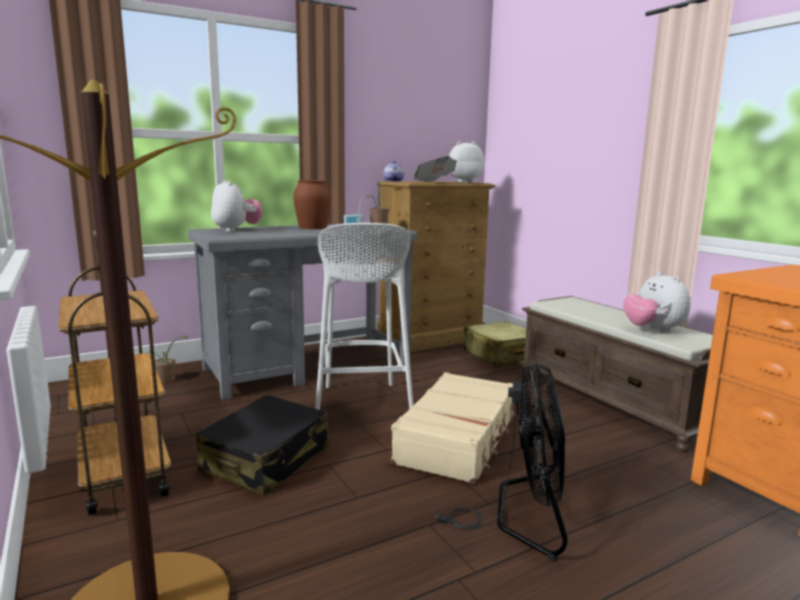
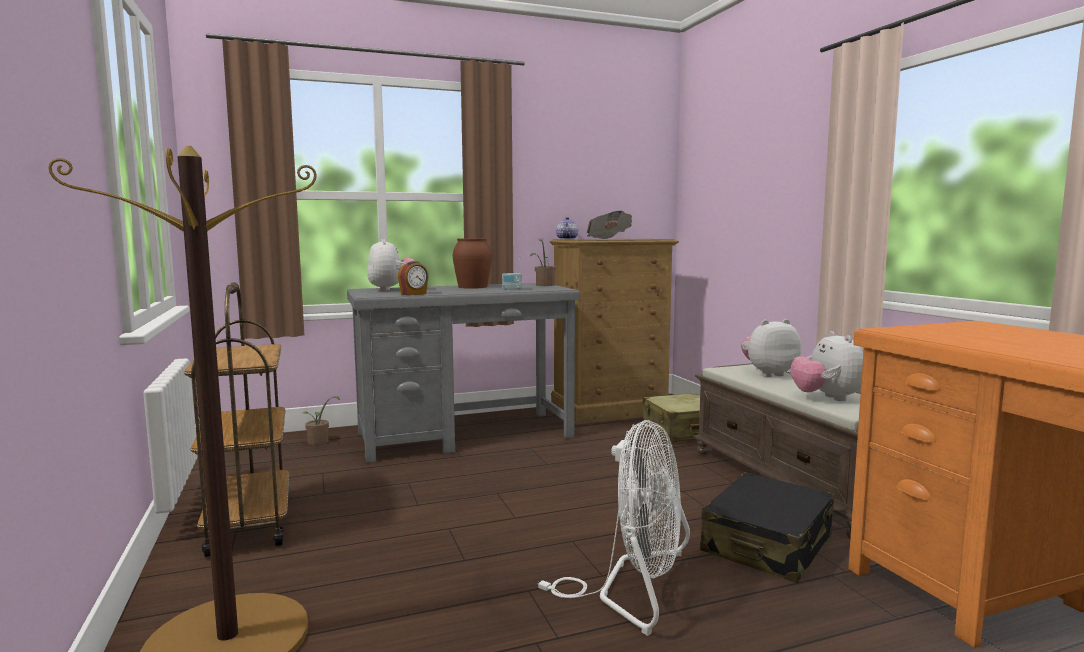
camera: 10 degrees right, 5 degrees down
black suitcase [195,395,329,495] -> black suitcase moved to [700,472,834,583]
white stool [315,223,414,410] -> none
beige suitcase [391,372,517,484] -> none
black fan [435,362,568,562] -> white fan [538,420,690,636]
plush toy [449,141,484,183] -> plush toy moved to [741,319,801,377]
none -> alarm clock [398,261,429,296]

